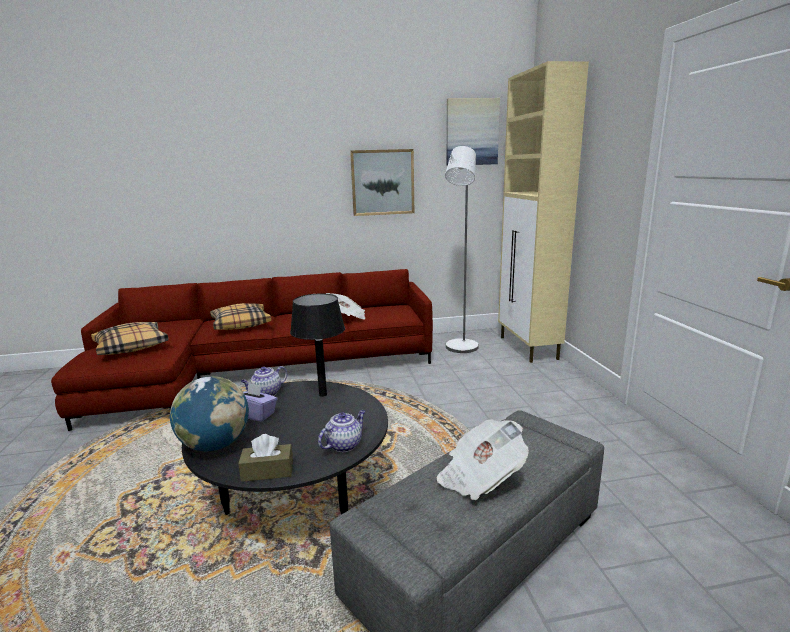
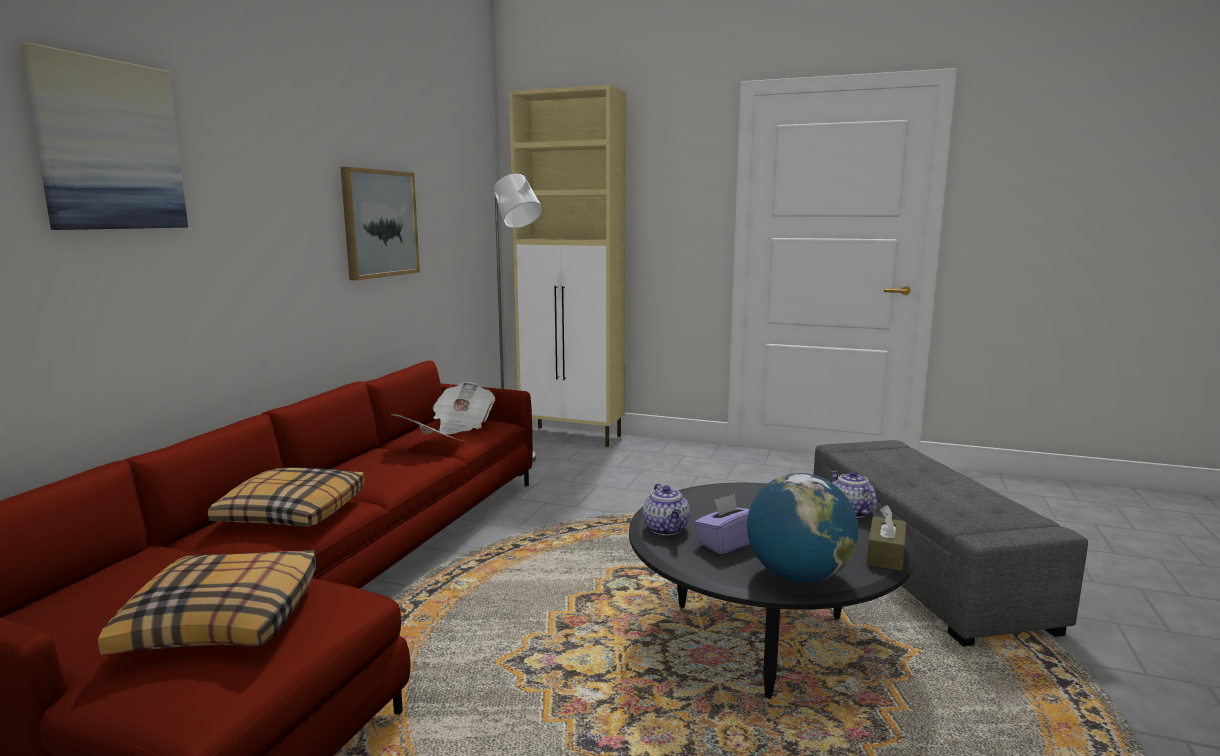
camera: 60 degrees left, 5 degrees down
black table lamp [290,294,345,397] -> none
newspaper [437,419,529,500] -> newspaper moved to [433,382,495,434]
picture [447,98,500,166] -> picture moved to [20,43,188,230]

